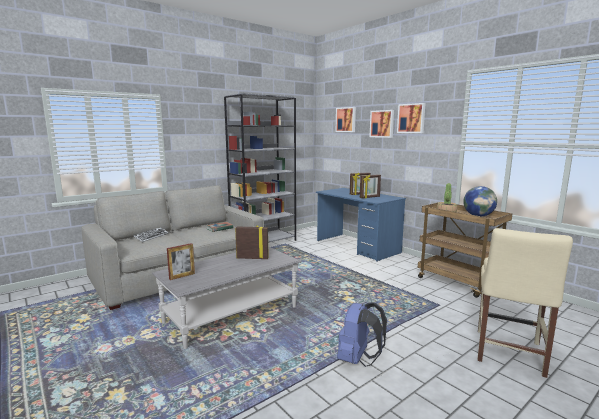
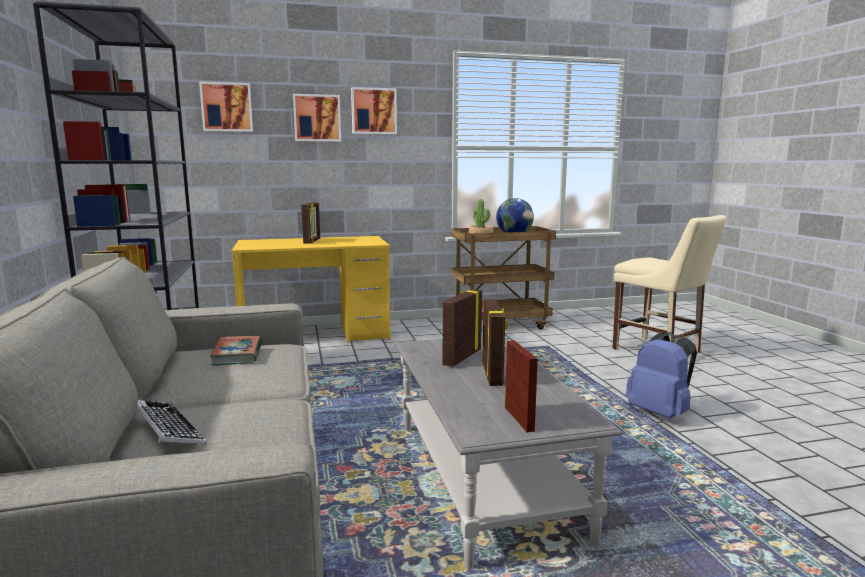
camera: 65 degrees left, 0 degrees up
blue desk [316,188,406,262] -> yellow desk [232,236,391,343]
picture frame [360,174,381,198] -> picture frame moved to [482,299,507,386]

